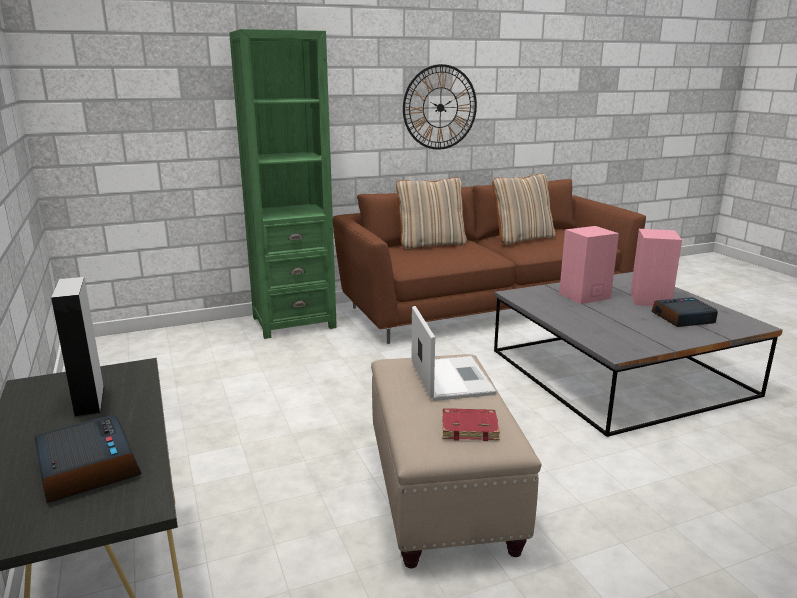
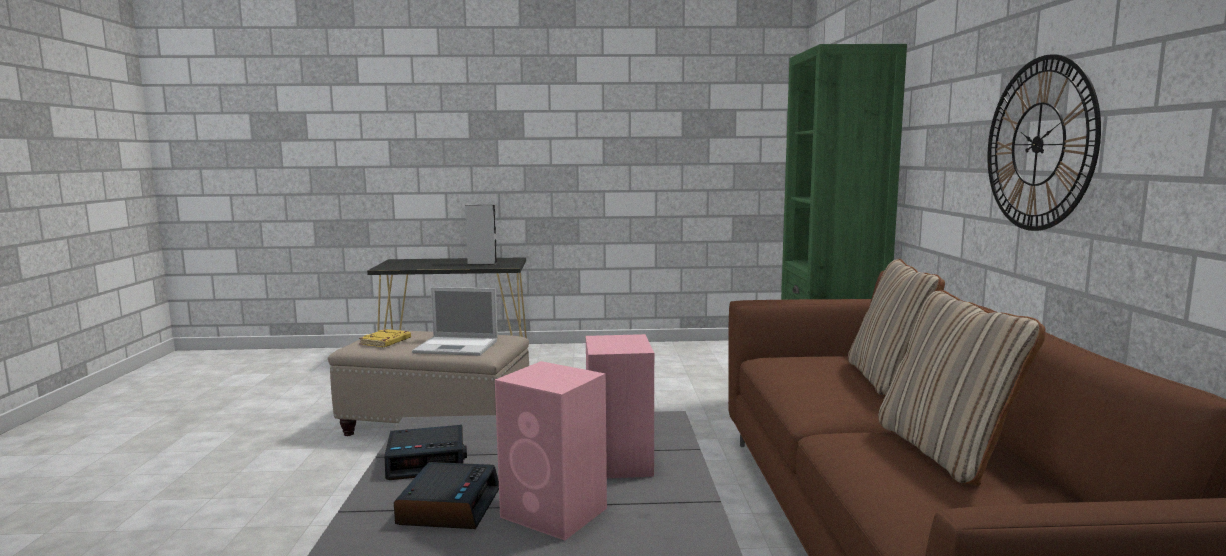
camera: 110 degrees right, 10 degrees down
alarm clock [35,414,142,503] -> alarm clock moved to [384,425,467,480]
red book [442,408,500,441] -> yellow book [359,329,411,347]

